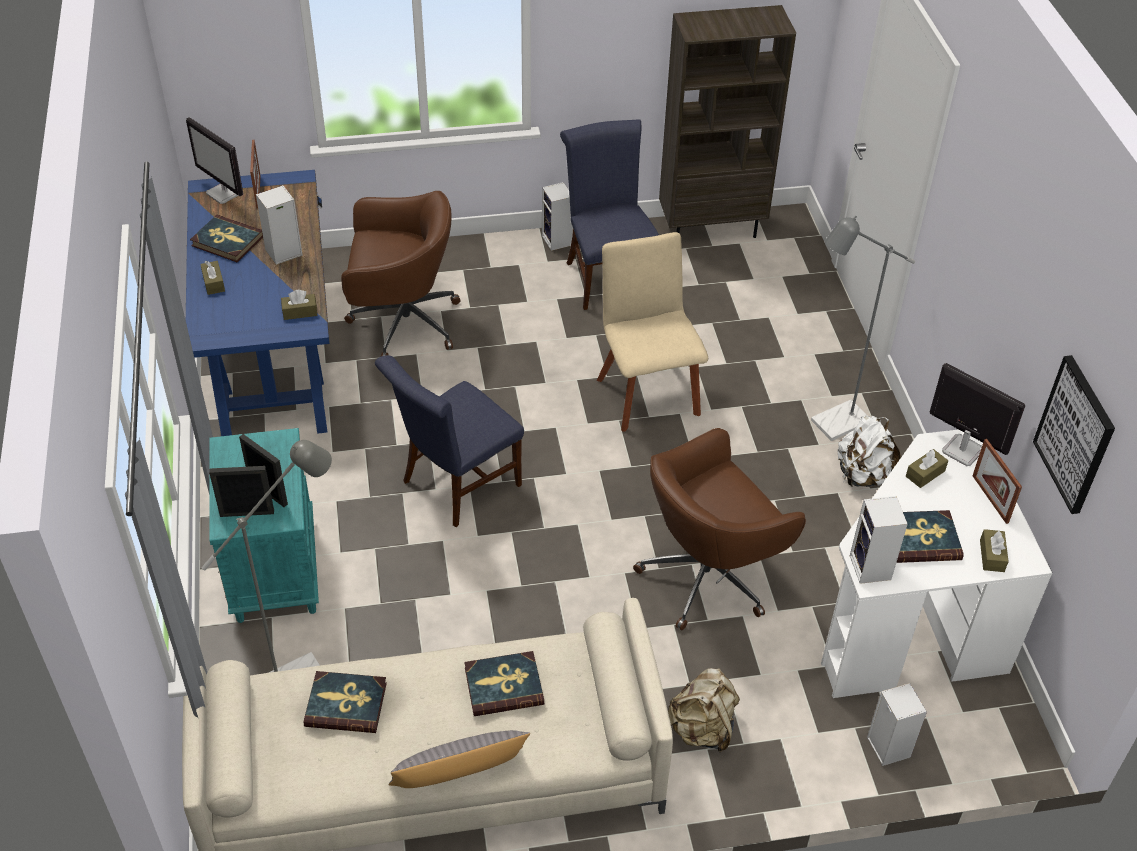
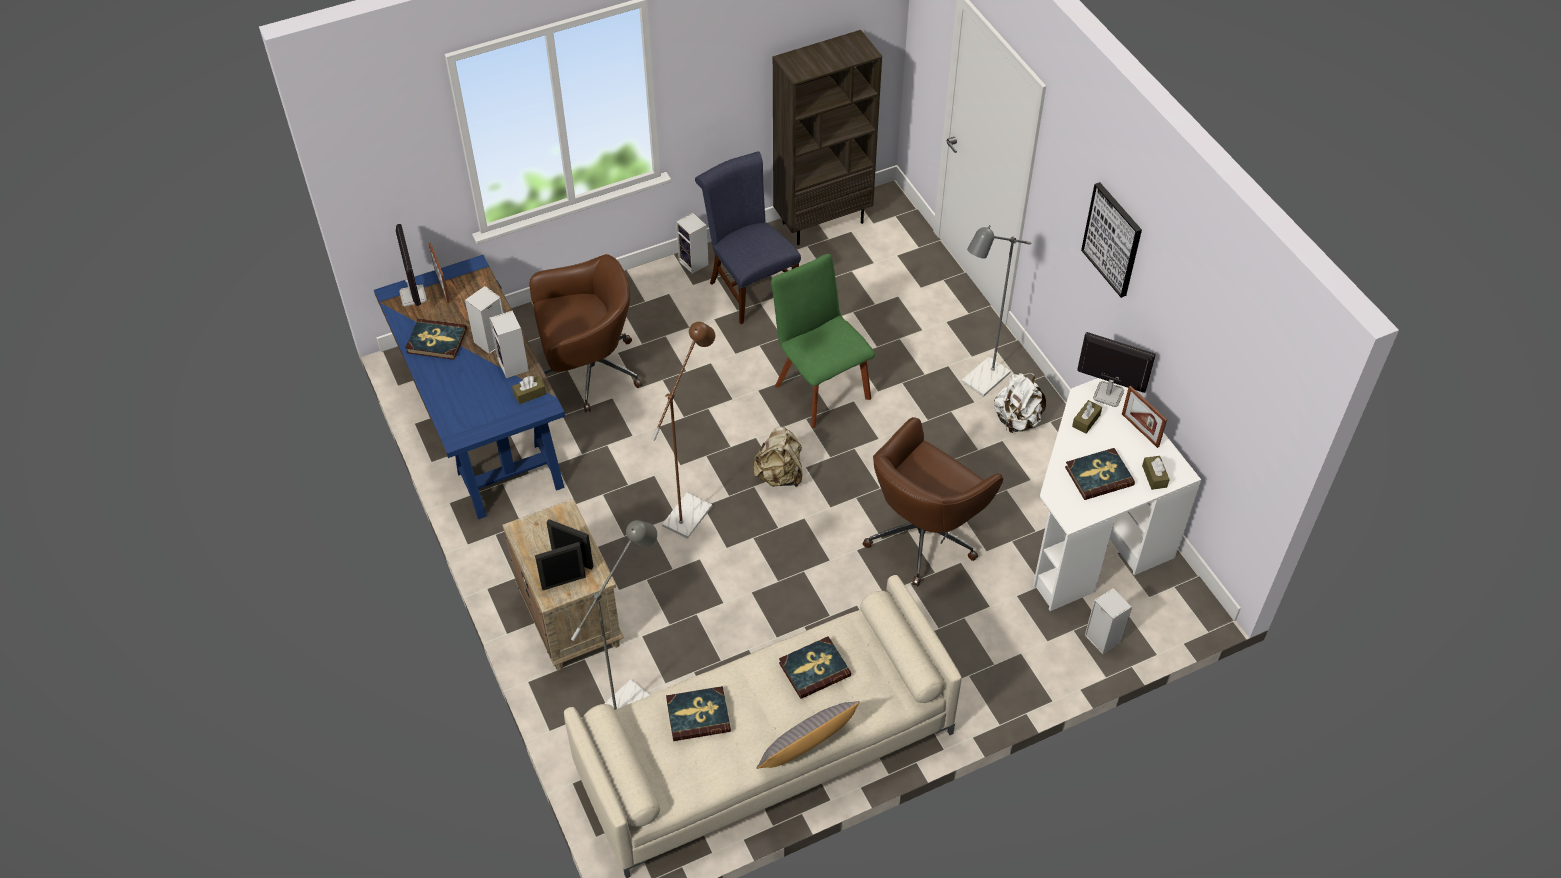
camera: 15 degrees left, 5 degrees up
monitor [186,117,243,204] -> monitor turned 135 degrees counterclockwise [396,224,427,307]
brown tissue box [200,261,225,295] -> none
turquoise nightstand [209,428,319,623] -> beige nightstand [502,499,624,670]
blue chair [375,355,524,527] -> brown floor lamp [652,322,715,539]
beige chair [597,232,708,432] -> green chair [771,254,875,428]
beige backpack [668,668,740,752] -> beige backpack moved to [753,426,802,487]
speaker [850,496,907,584] -> speaker moved to [489,310,529,378]
picture [1033,355,1115,514] -> picture moved to [1081,182,1142,298]

